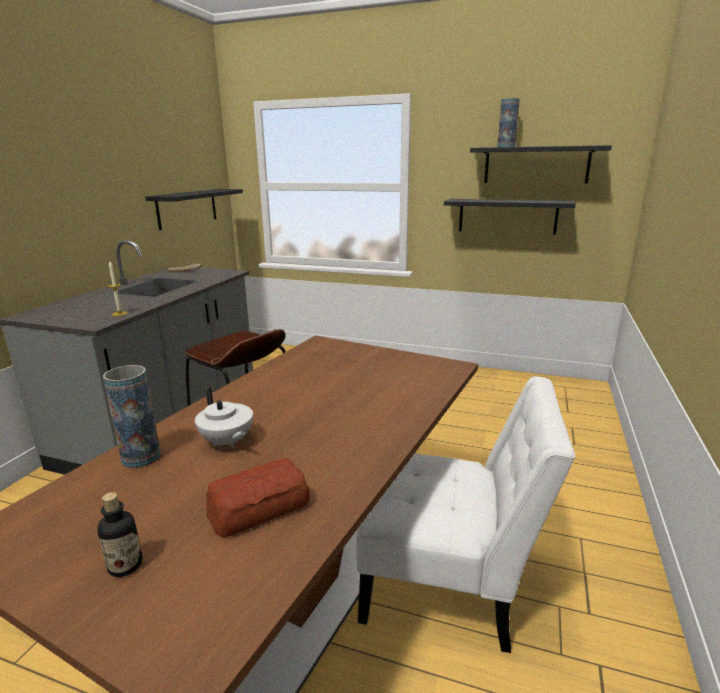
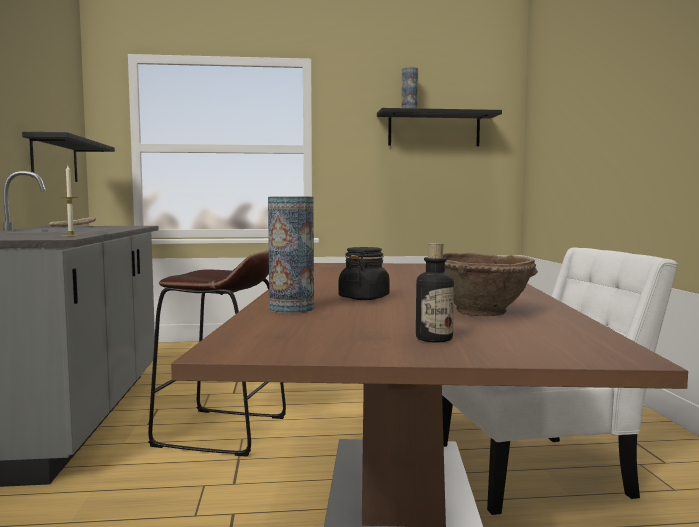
camera: 25 degrees left, 15 degrees down
white teapot [195,388,253,448] -> black jar [339,247,390,300]
bread [206,458,310,537] -> brown bowl [443,252,538,316]
black shelf [444,199,576,235] -> none

